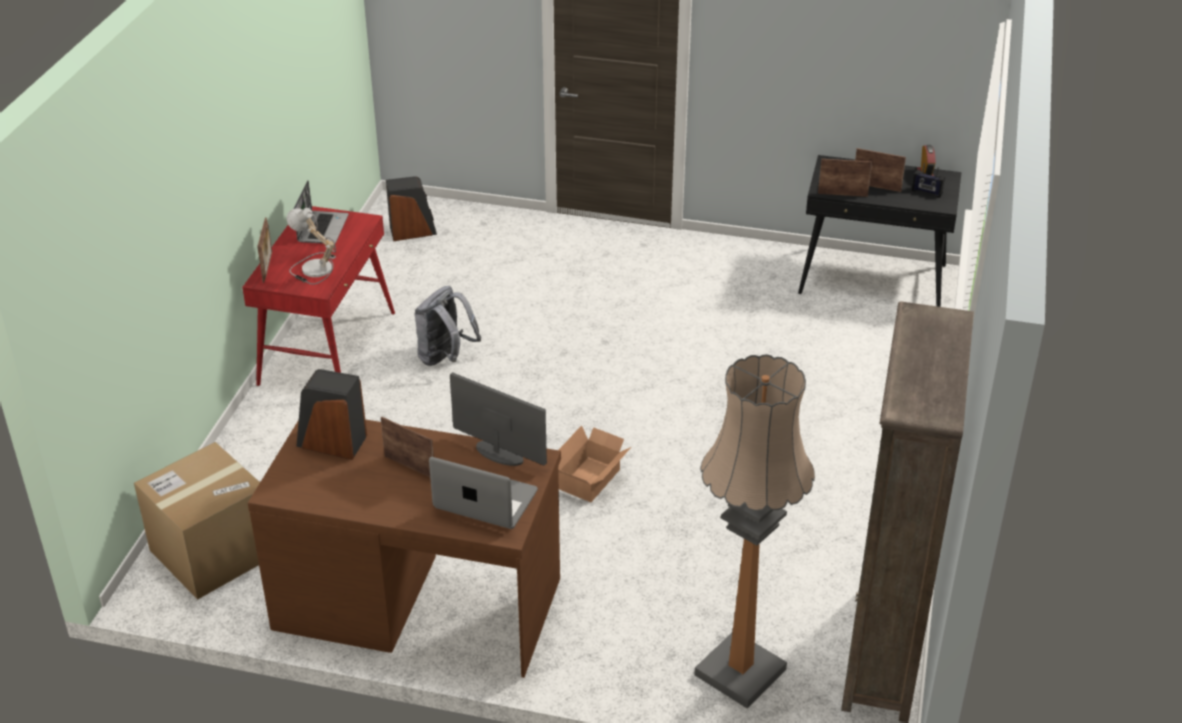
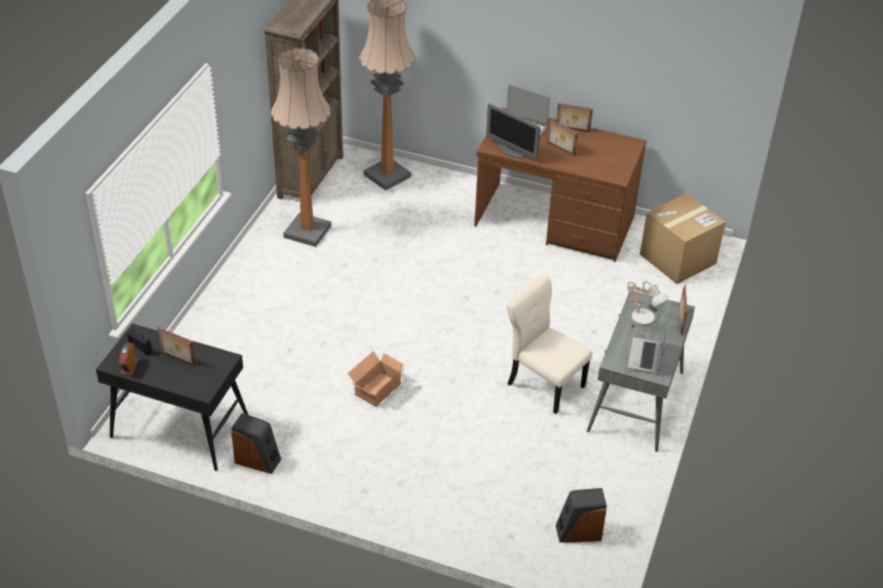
camera: 175 degrees left, 5 degrees up
red desk [242,206,395,386] -> grey desk [587,291,695,452]
speaker [296,369,367,460] -> speaker moved to [231,413,281,474]
grey backpack [415,286,481,366] -> beige chair [506,274,592,414]
cardboard box [558,425,631,502] -> cardboard box moved to [348,351,405,407]
picture frame [818,159,872,197] -> picture frame moved to [556,103,593,132]
none -> floor lamp [271,47,331,247]

